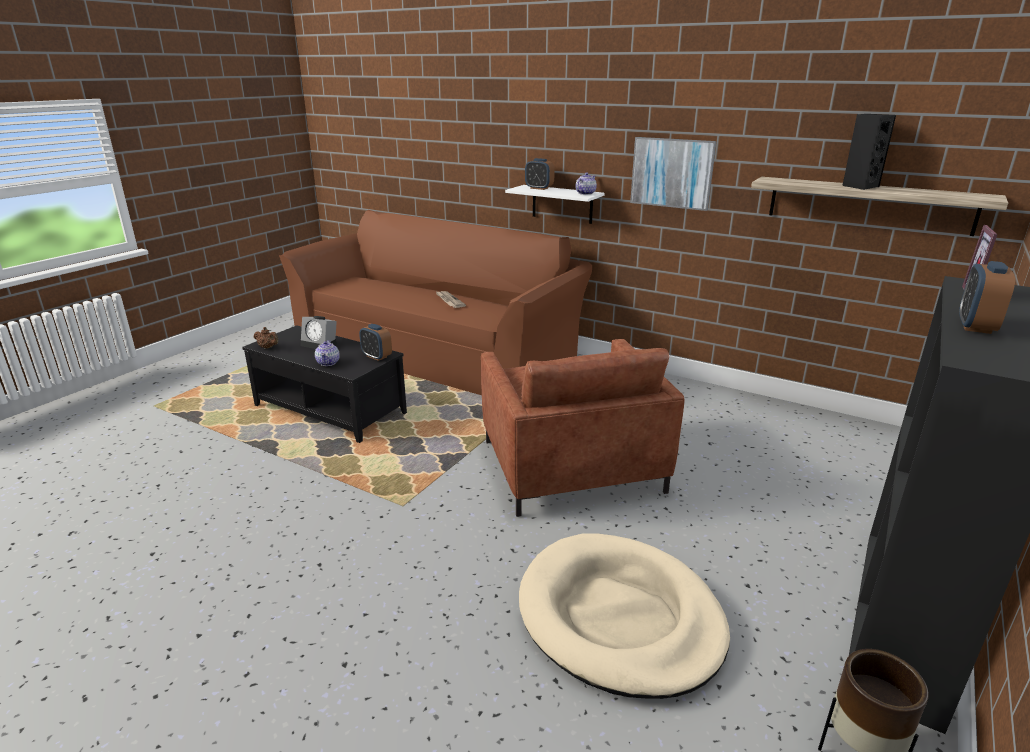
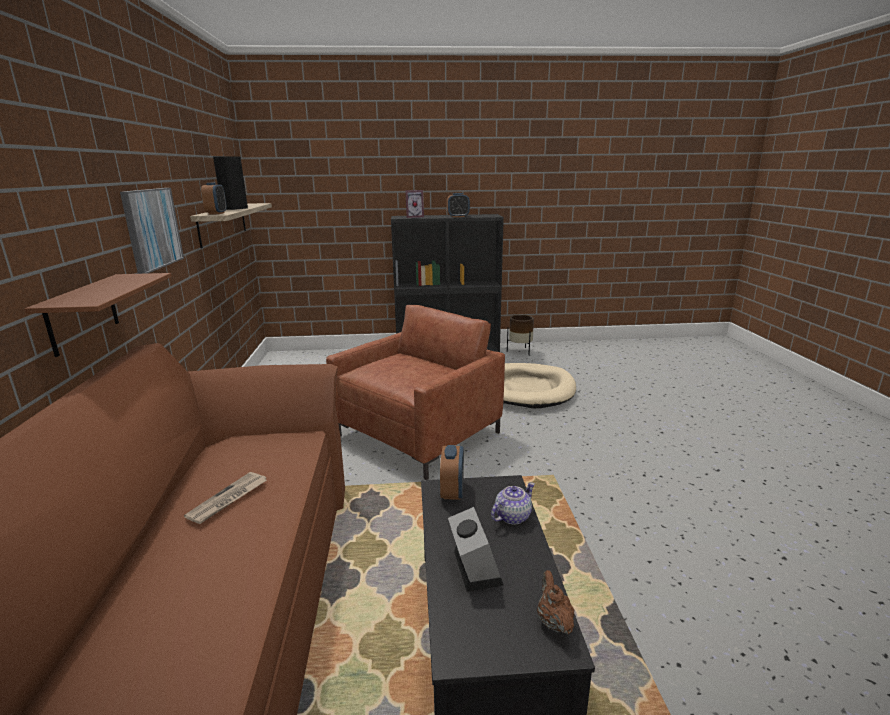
camera: 125 degrees left, 5 degrees down
white shelf [505,185,604,224] -> brown shelf [25,273,172,357]
alarm clock [525,158,555,190] -> alarm clock moved to [201,183,227,215]
teapot [576,173,597,195] -> none

